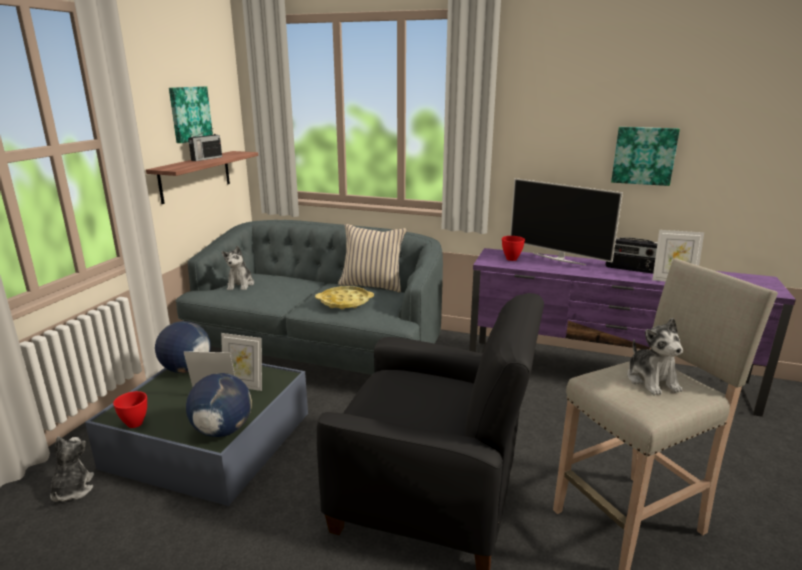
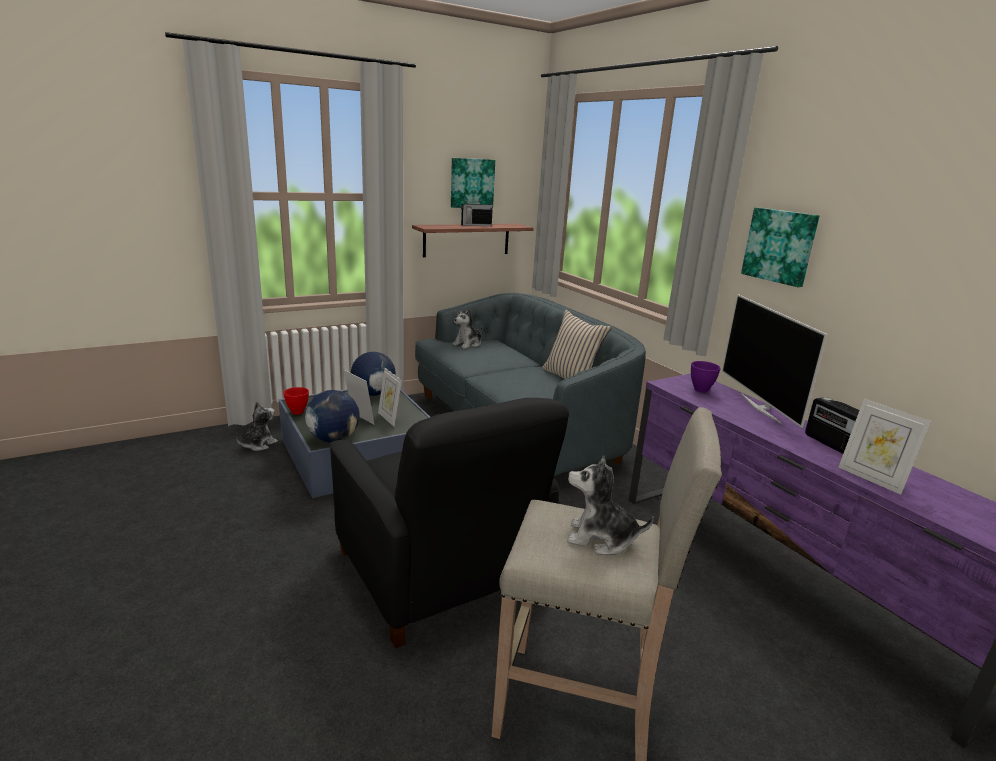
camera: 40 degrees right, 0 degrees up
yellow tray [315,286,374,309] -> none
red bowl [502,236,525,261] -> purple bowl [691,361,721,393]
picture [611,127,680,186] -> picture moved to [741,207,819,287]
plush toy [627,318,683,395] -> plush toy turned 75 degrees clockwise [567,455,654,555]

